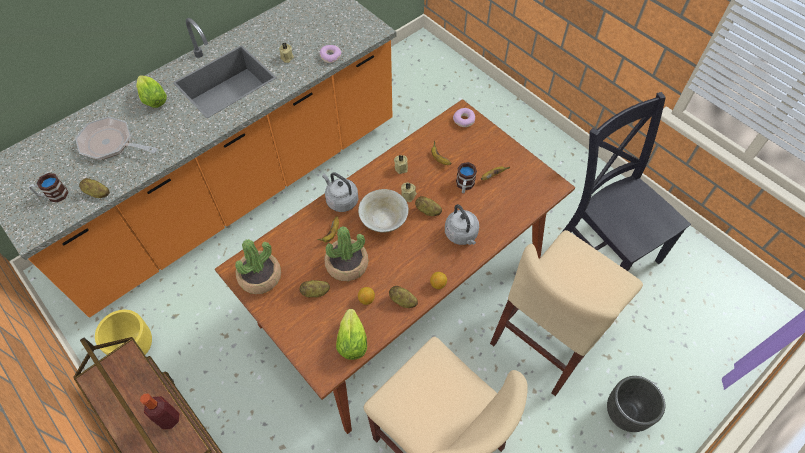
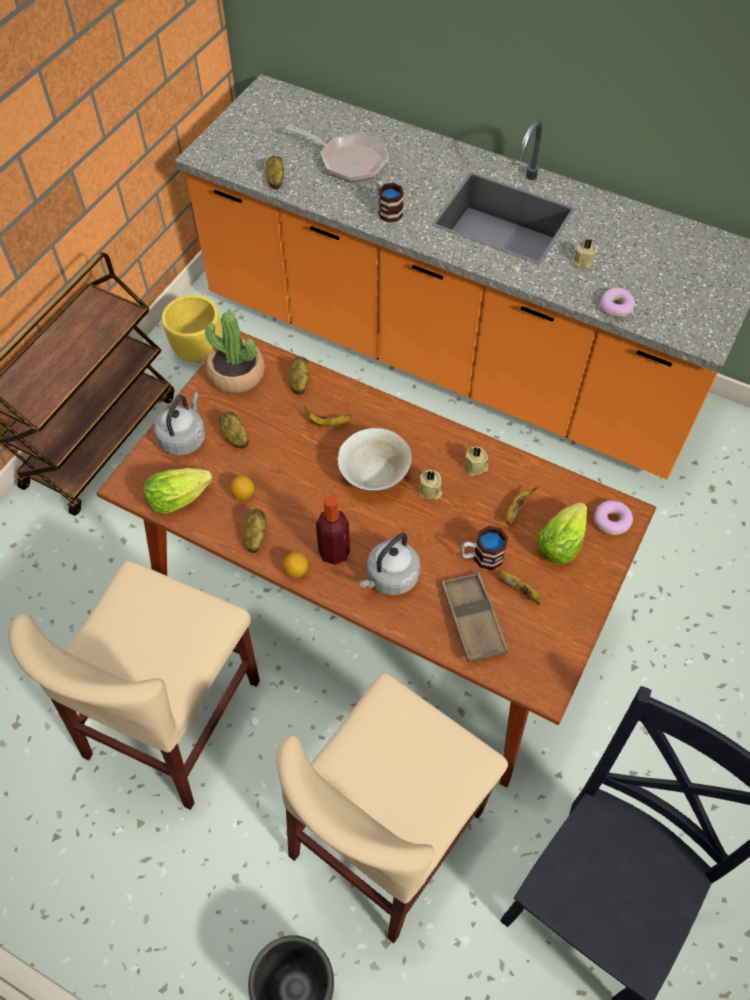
camera: 70 degrees right, 0 degrees up
mug [29,173,69,202] -> mug moved to [376,181,404,223]
frying pan [75,117,158,160] -> frying pan turned 120 degrees clockwise [286,124,389,182]
lettuce [136,75,167,108] -> lettuce moved to [537,502,587,564]
bottle [140,394,180,429] -> bottle moved to [316,495,350,565]
grey kettle [322,172,358,212] -> grey kettle moved to [154,392,205,456]
potted plant [324,226,368,281] -> none
potato [415,196,442,216] -> potato moved to [289,356,309,395]
beige chair [490,230,643,396] -> beige chair turned 75 degrees counterclockwise [276,673,508,943]
none -> brown tray [441,572,508,662]

